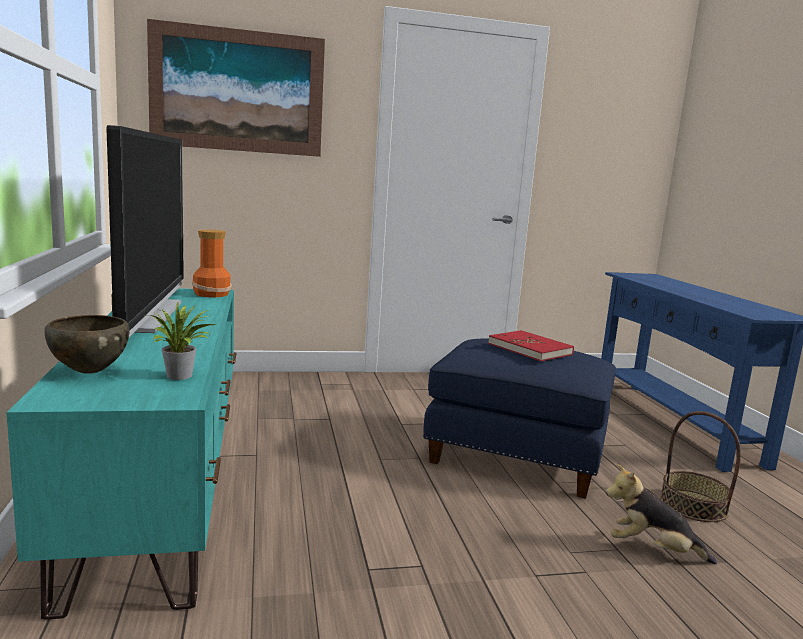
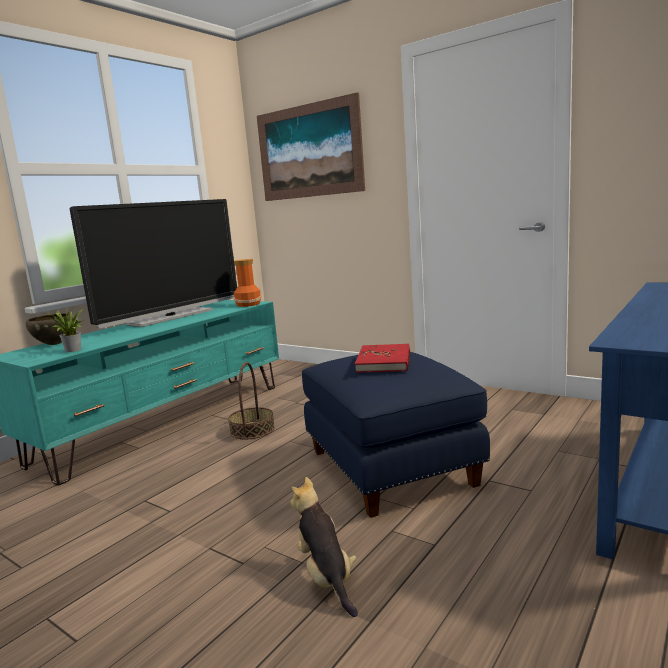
camera: 50 degrees right, 0 degrees up
basket [660,411,741,522] -> basket moved to [228,362,275,439]

